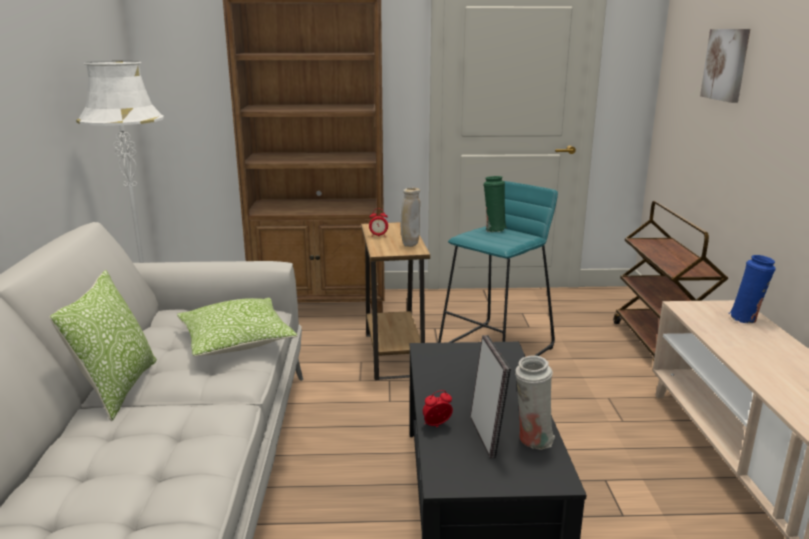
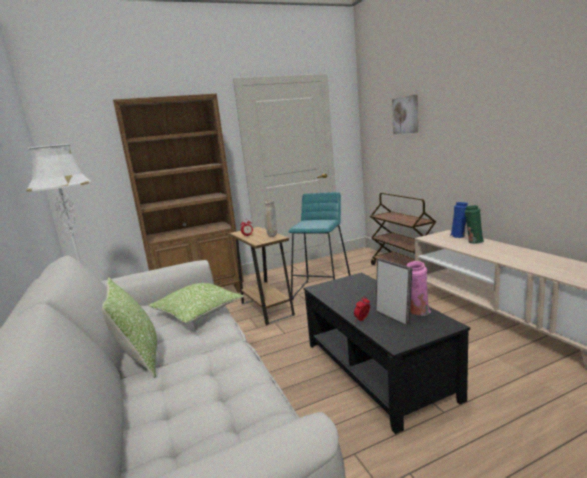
camera: 20 degrees left, 5 degrees down
green vase [483,176,507,232] -> green vase moved to [465,205,484,244]
white vase [515,355,555,450] -> pink vase [407,261,431,316]

